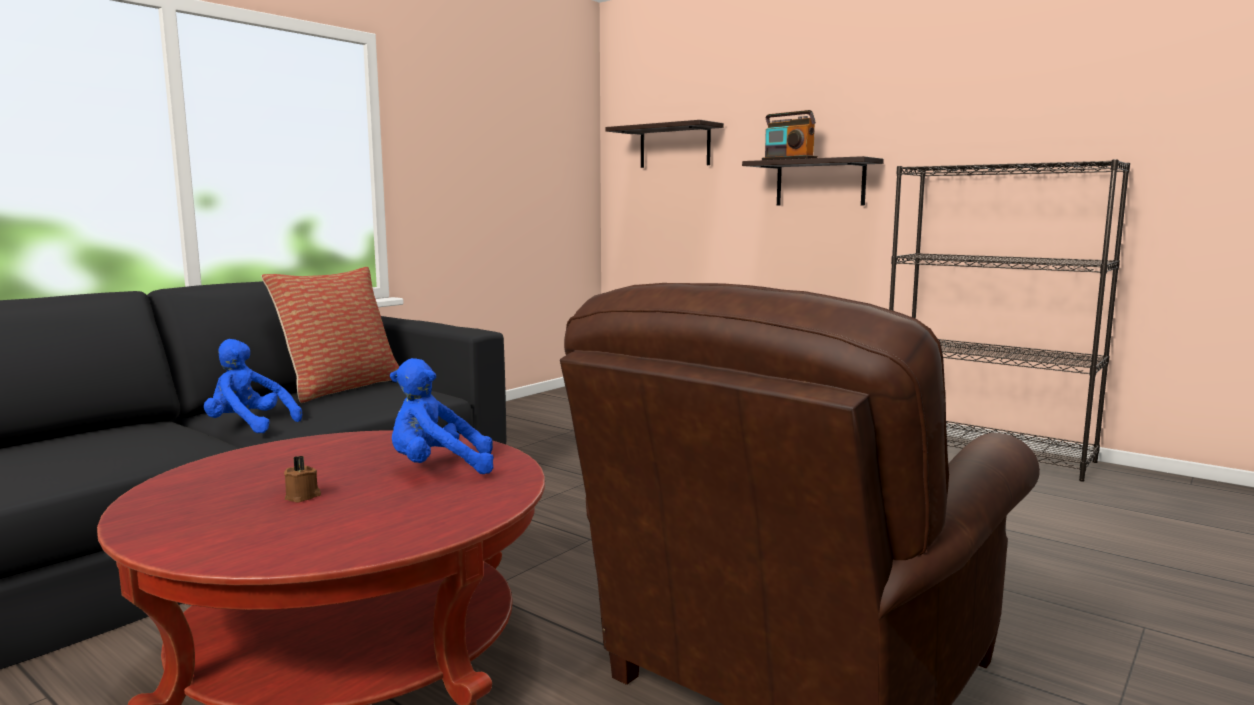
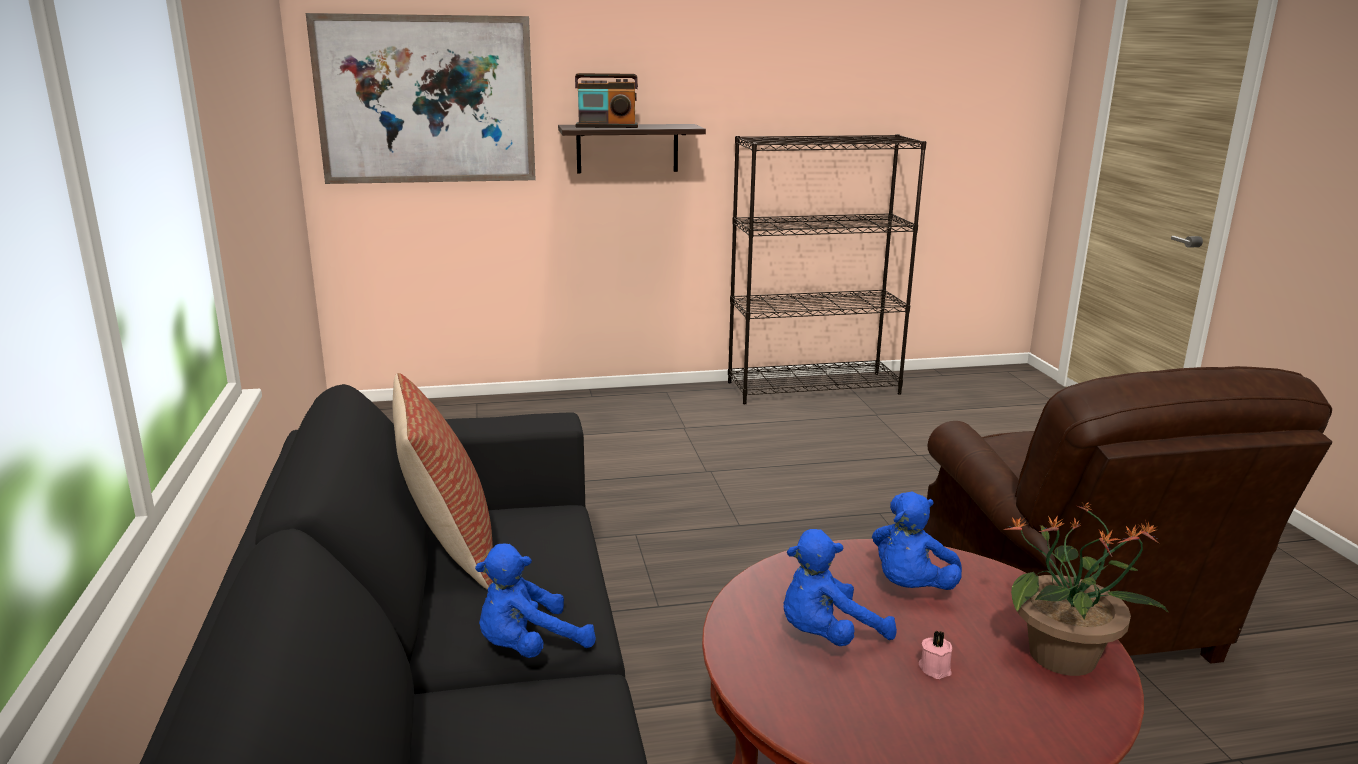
camera: 50 degrees left, 10 degrees up
brown candle [284,456,321,503] -> pink candle [919,630,952,679]
shelf [605,120,724,168] -> picture [306,13,536,184]
none -> blue plush toy [783,529,897,646]
none -> potted plant [1004,501,1169,676]

